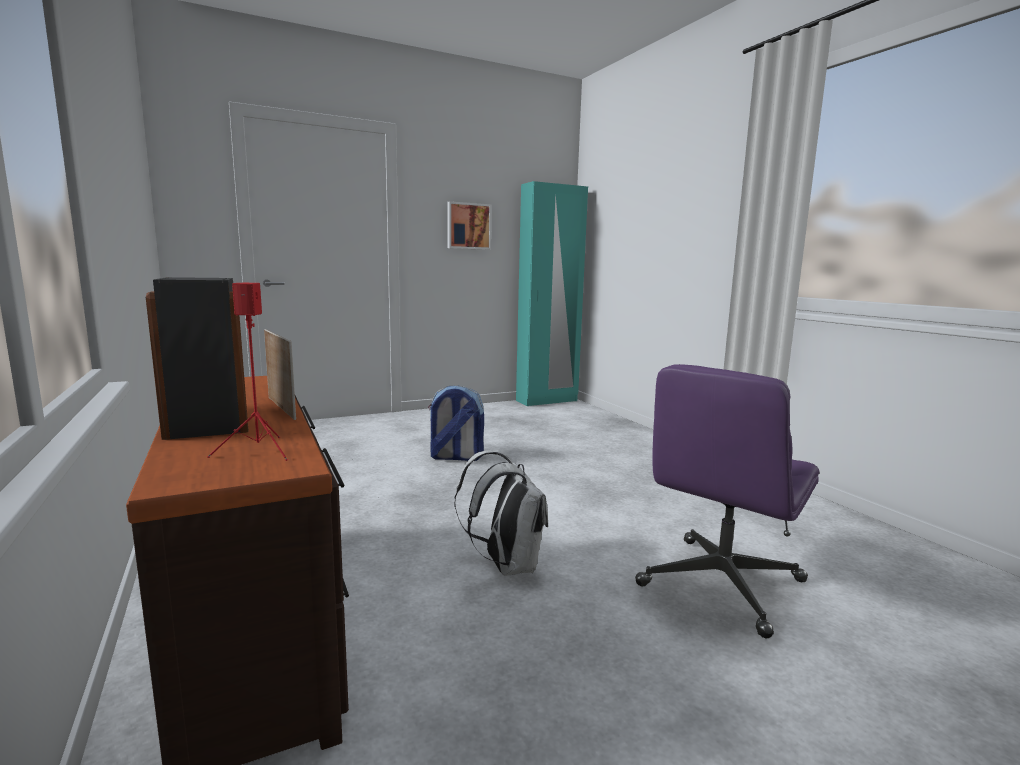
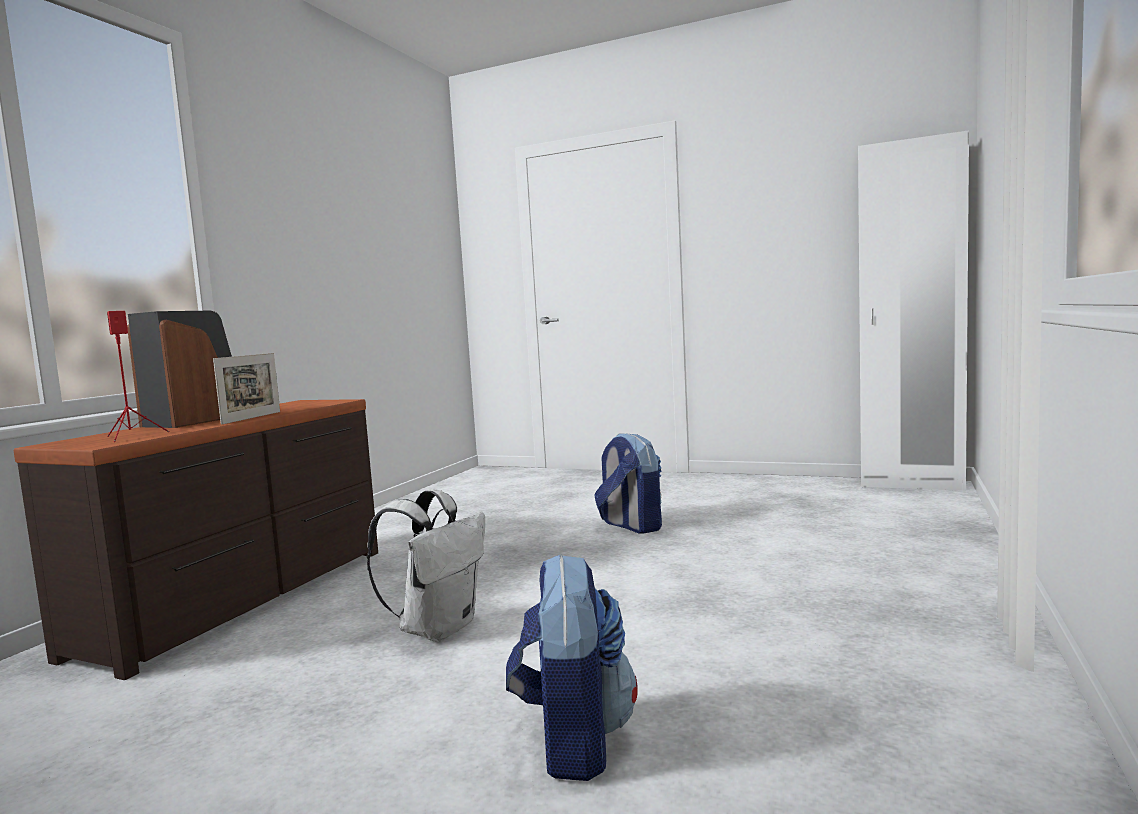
camera: 50 degrees right, 5 degrees down
picture [447,201,492,250] -> none
turquoise wardrobe [516,181,588,406] -> white wardrobe [858,130,969,491]
purple office chair [635,364,819,638] -> backpack [506,553,638,781]

